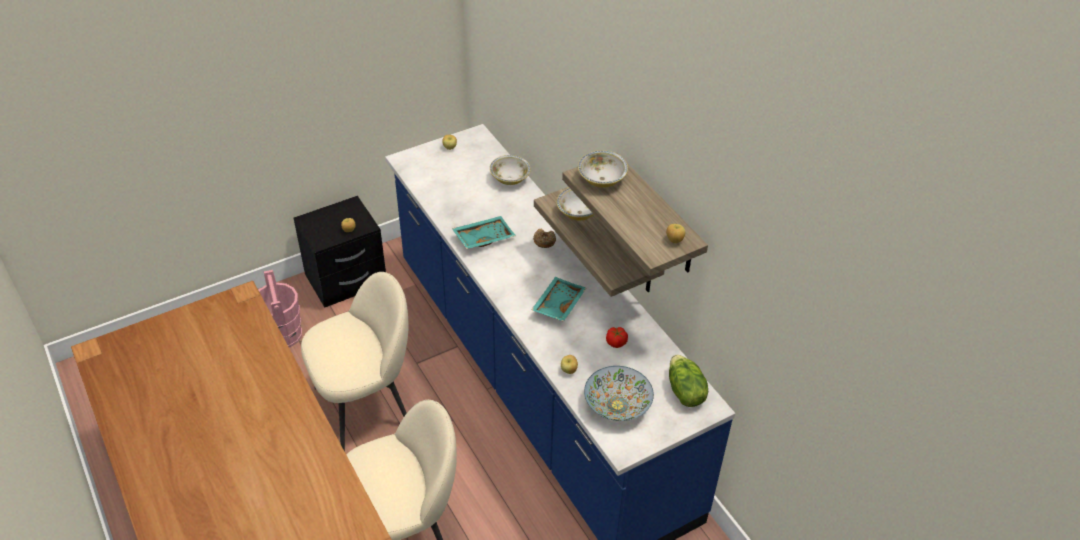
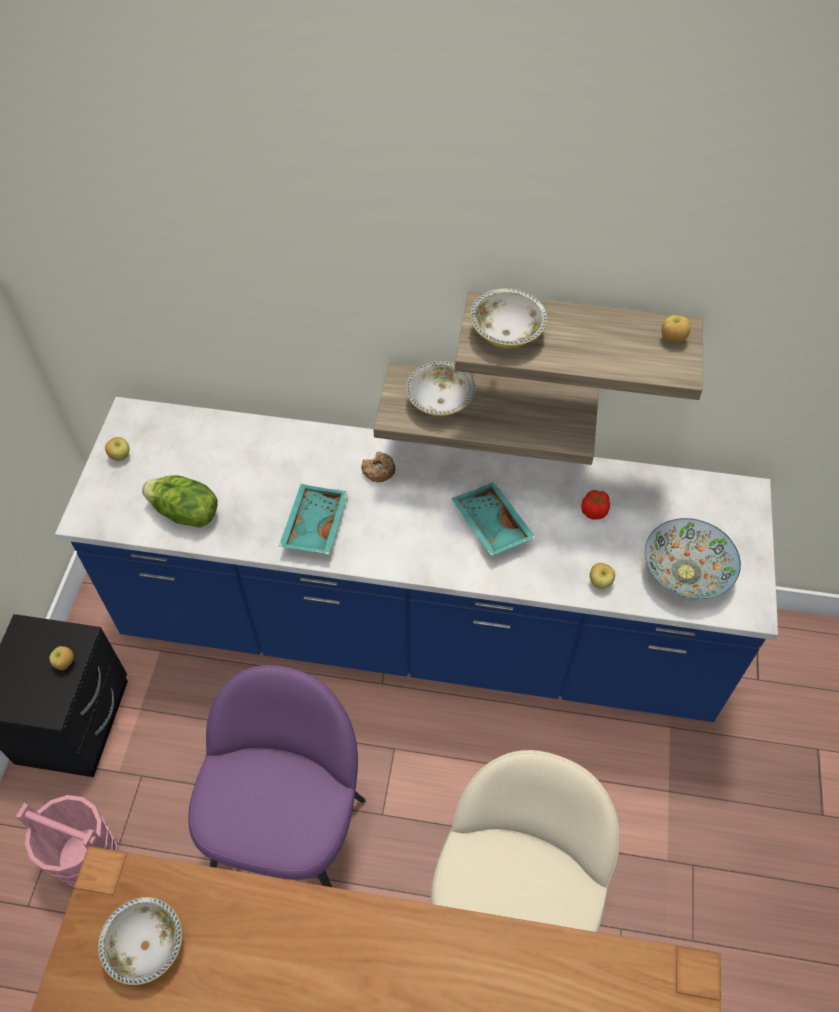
camera: 50 degrees left, 10 degrees up
beige chair [301,272,408,451] -> purple chair [188,665,365,887]
bowl [490,155,531,185] -> bowl moved to [98,897,182,985]
lettuce [669,355,708,407] -> lettuce moved to [142,475,218,528]

